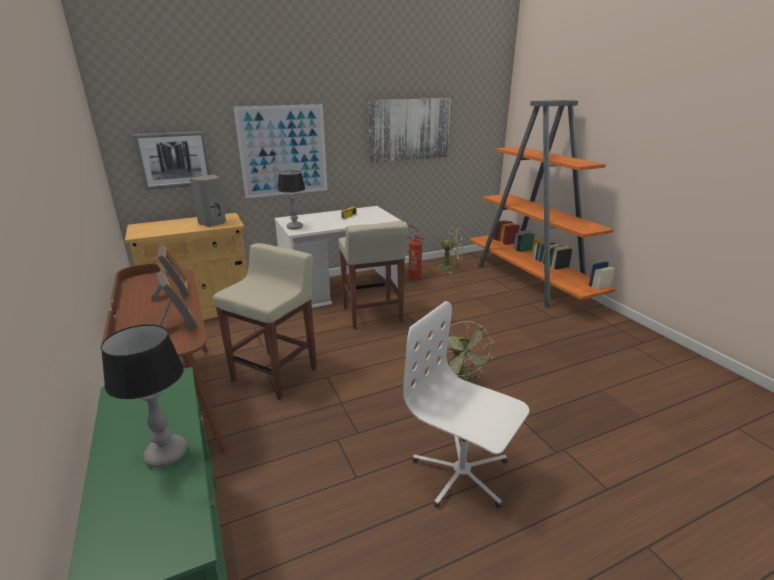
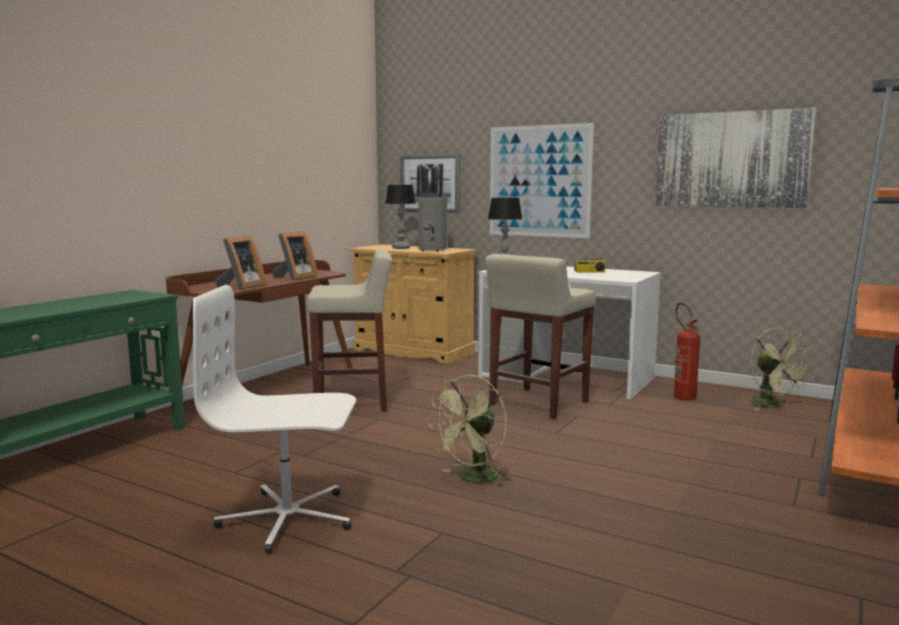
camera: 55 degrees right, 15 degrees down
table lamp [101,324,187,468] -> table lamp moved to [385,185,416,249]
white office chair [403,301,529,508] -> white office chair turned 90 degrees counterclockwise [193,285,356,553]

